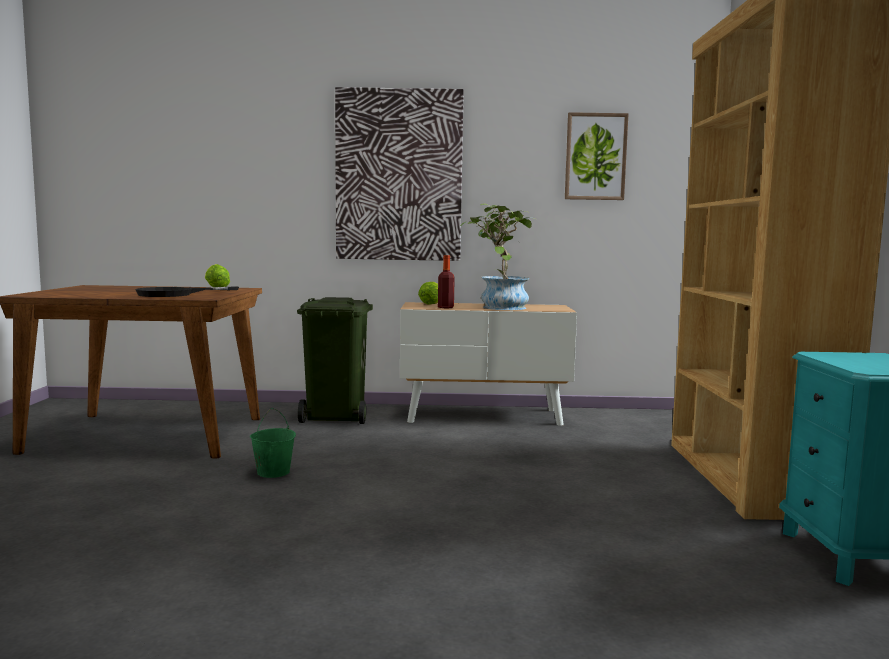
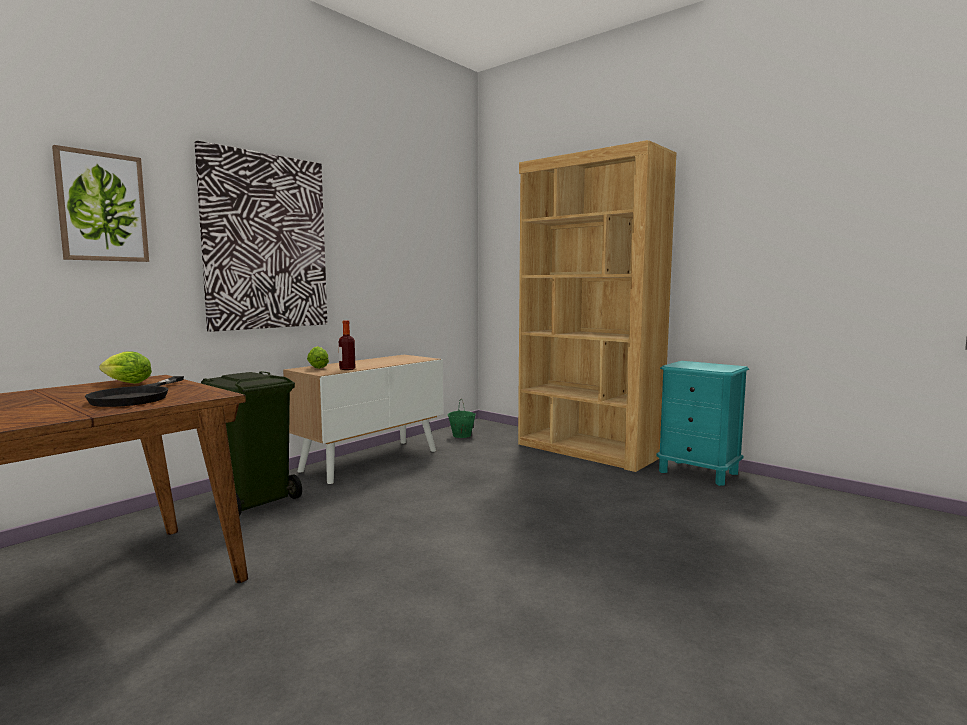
camera: 50 degrees left, 0 degrees up
green bucket [250,408,296,478] -> green bucket moved to [448,398,476,438]
potted plant [461,203,536,310] -> none
picture [565,112,629,200] -> picture moved to [52,145,149,262]

